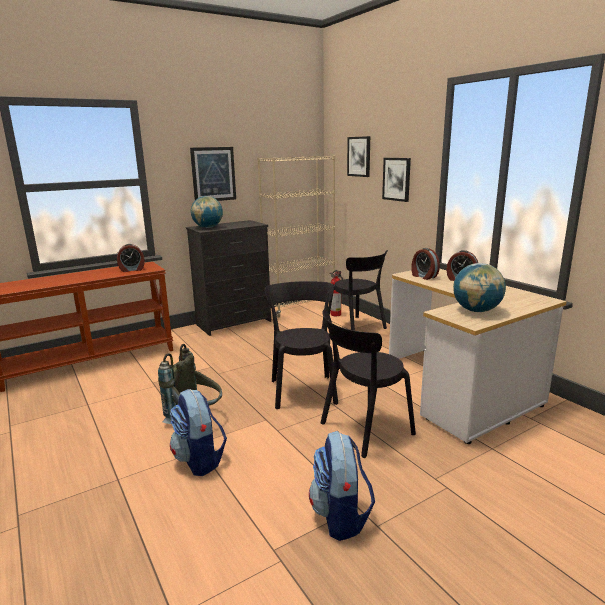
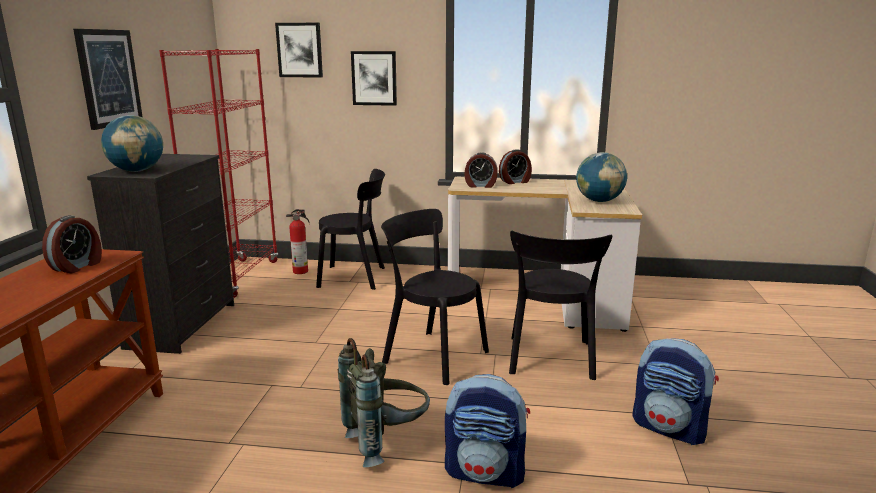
camera: 50 degrees left, 0 degrees up
beige bookcase [257,156,335,318] -> red bookcase [159,49,278,298]

